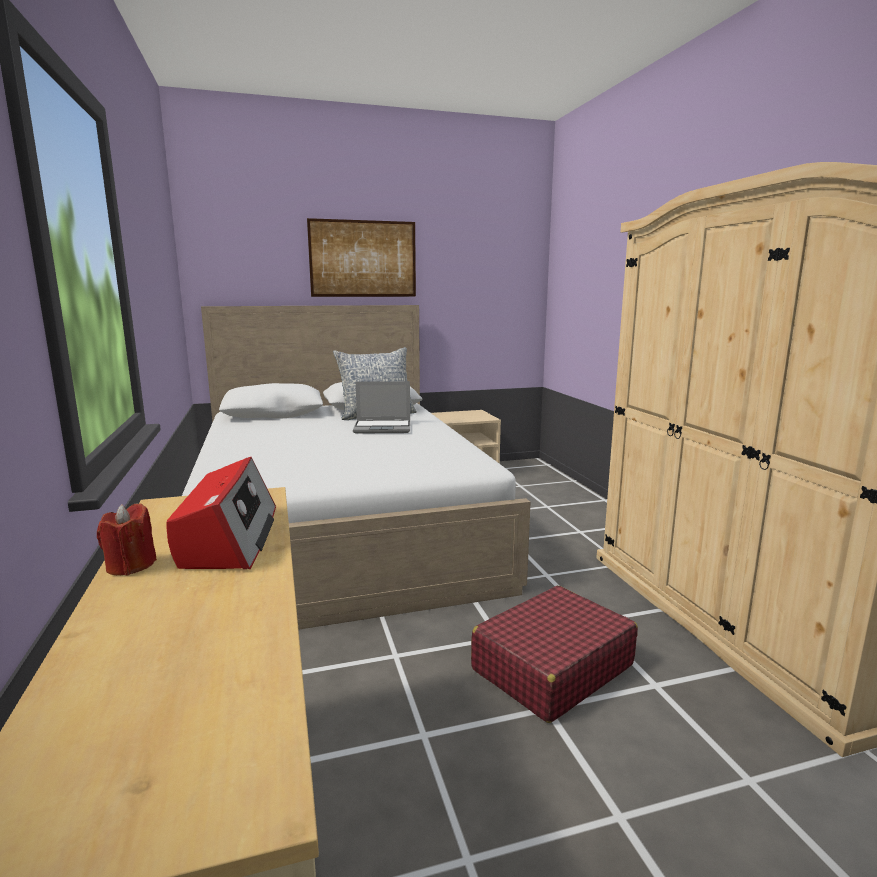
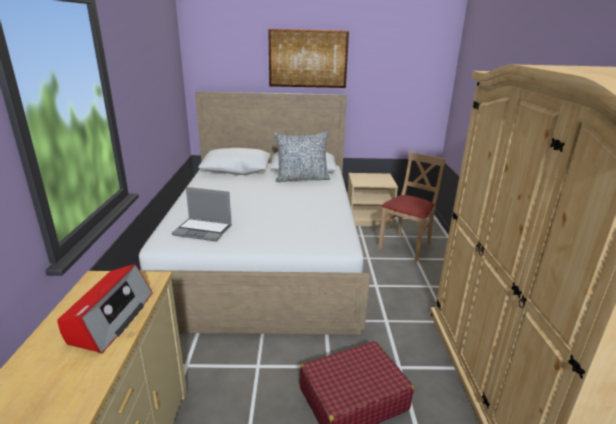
camera: 15 degrees right, 10 degrees up
red candle [97,504,157,576] -> none
laptop [353,381,410,434] -> laptop moved to [172,187,232,241]
none -> beige chair [378,152,446,262]

